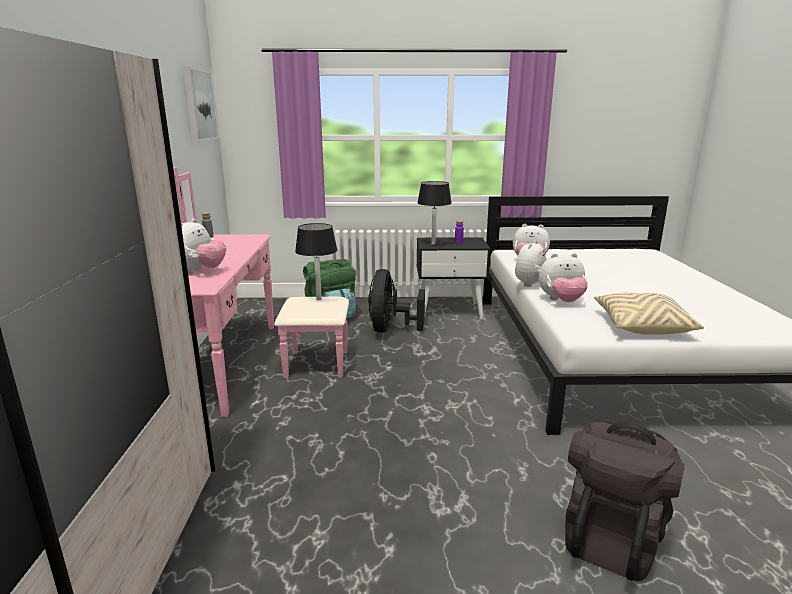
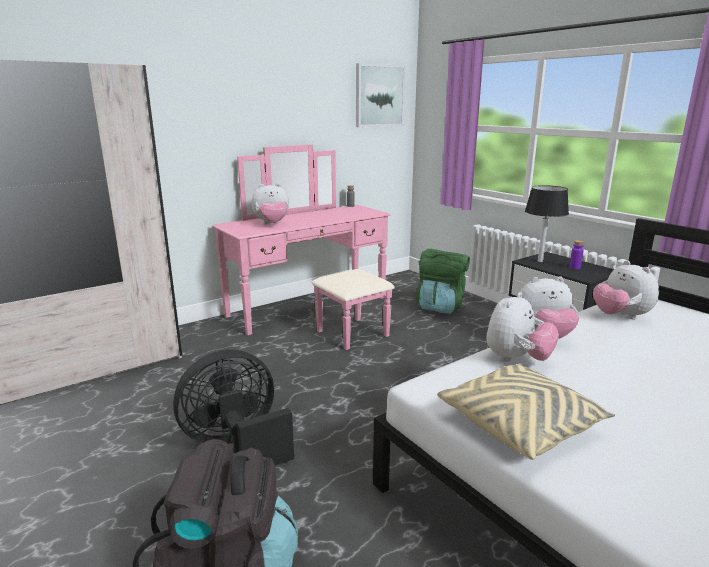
camera: 55 degrees right, 0 degrees up
black table lamp [295,223,337,300] -> none
black fan [368,269,425,333] -> black fan moved to [173,350,294,466]
plush toy [539,253,588,302] -> plush toy turned 105 degrees counterclockwise [486,292,559,362]

